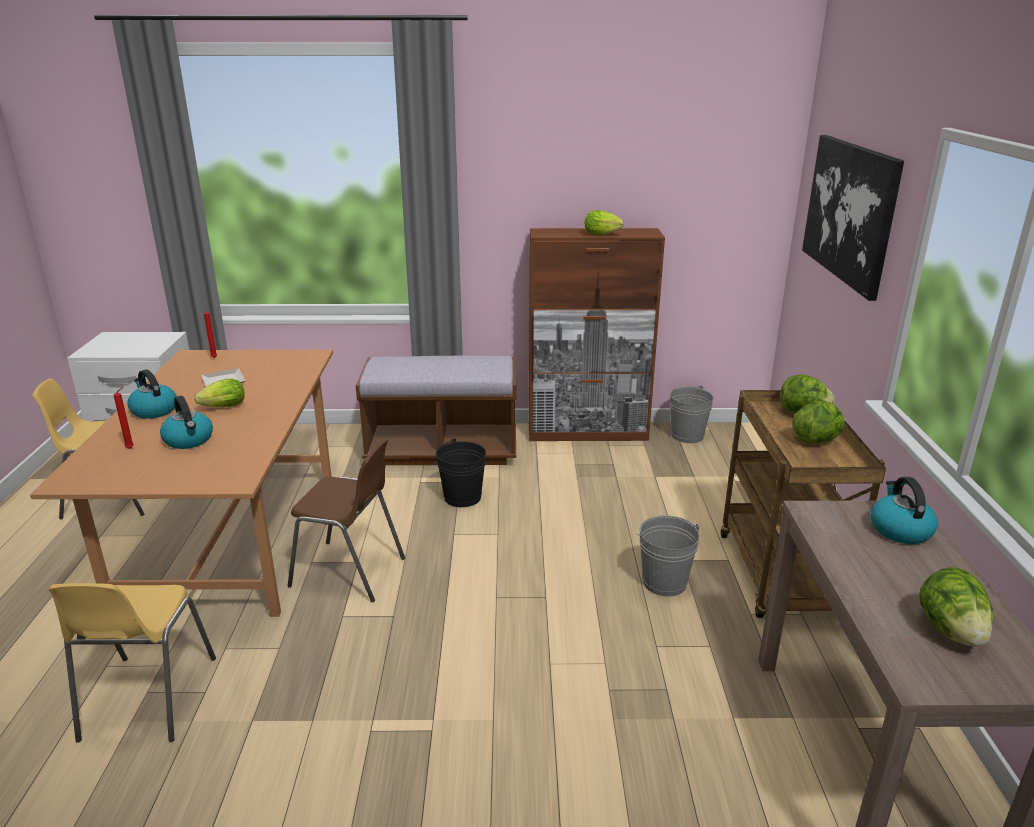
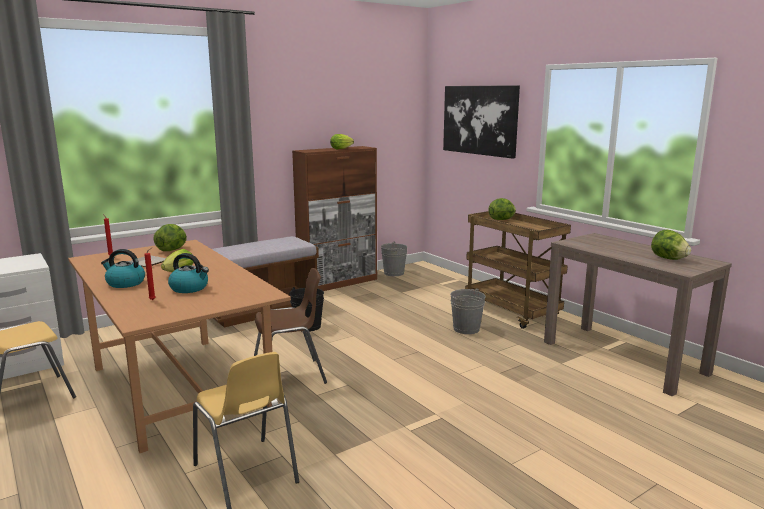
camera: 35 degrees left, 10 degrees down
lettuce [792,401,845,444] -> lettuce moved to [153,224,187,251]
kettle [871,477,938,544] -> none

